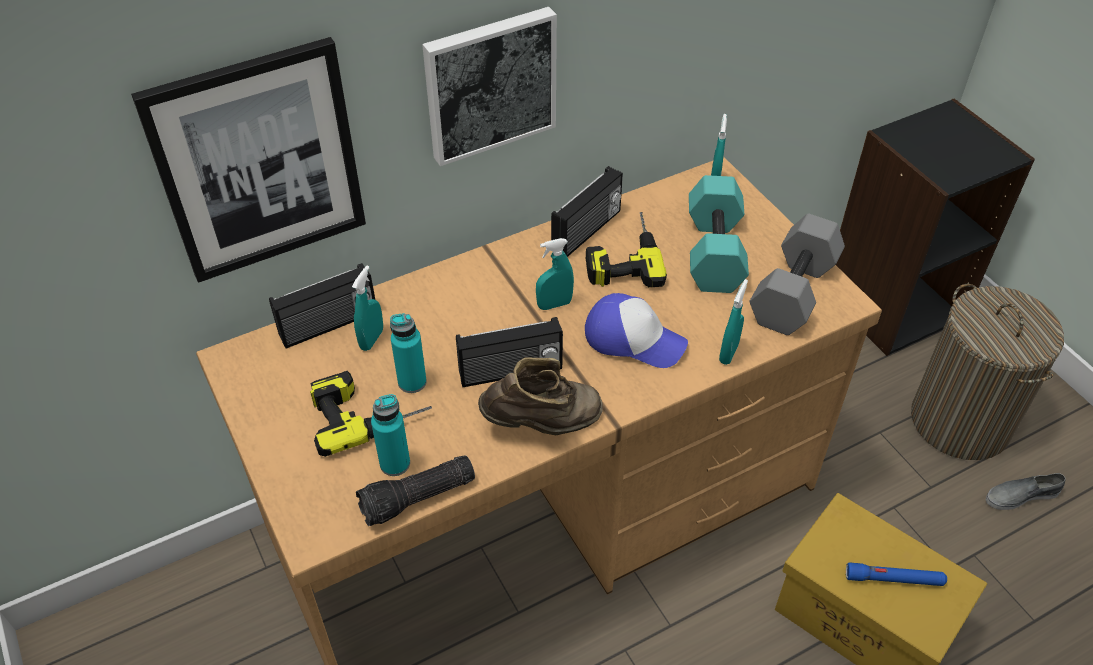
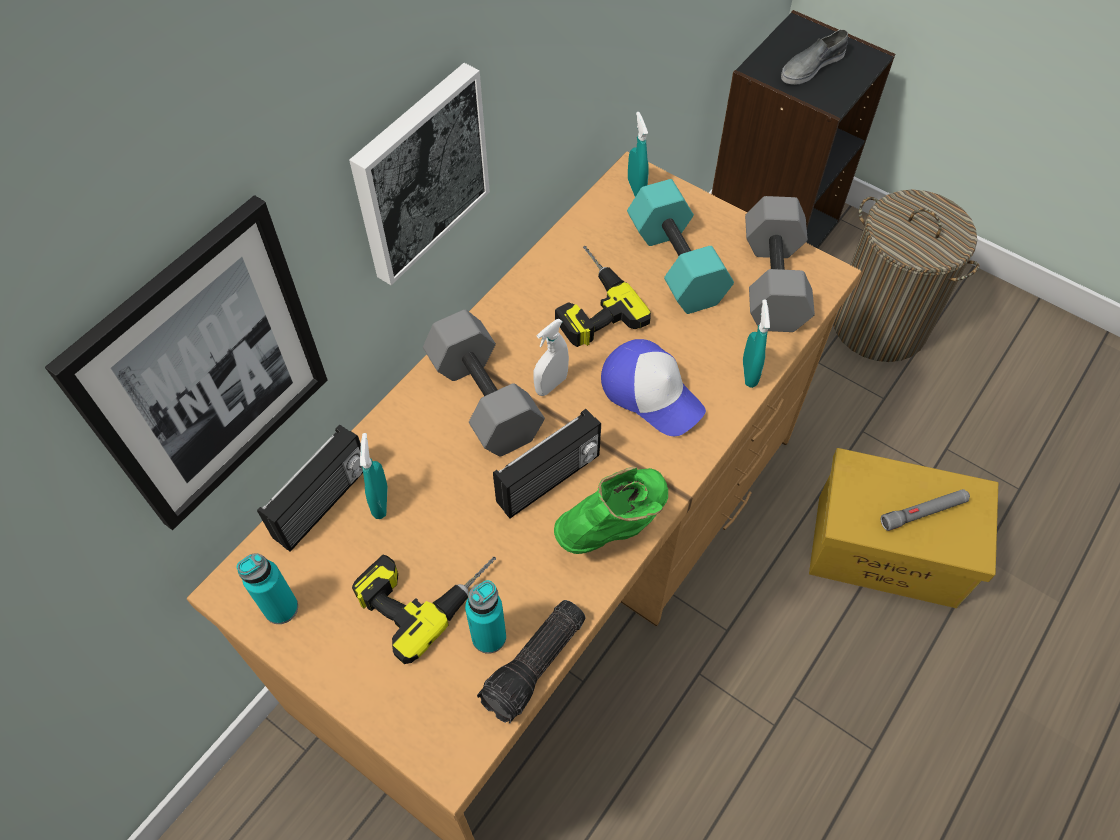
camera: 25 degrees left, 10 degrees up
turquoise bottle [390,313,427,393] -> turquoise bottle moved to [237,554,298,624]
brown boot [478,357,603,435] -> green boot [554,467,668,554]
turquoise spray bottle [536,238,574,310] -> white spray bottle [533,319,569,396]
radio [551,166,623,257] -> none
cap [585,293,688,368] -> cap turned 45 degrees clockwise [601,339,706,436]
blue flashlight [846,562,947,586] -> grey flashlight [881,489,970,531]
grey shoe [986,473,1066,510] -> grey shoe moved to [781,29,848,85]
none -> grey dumbbell [423,310,545,456]

